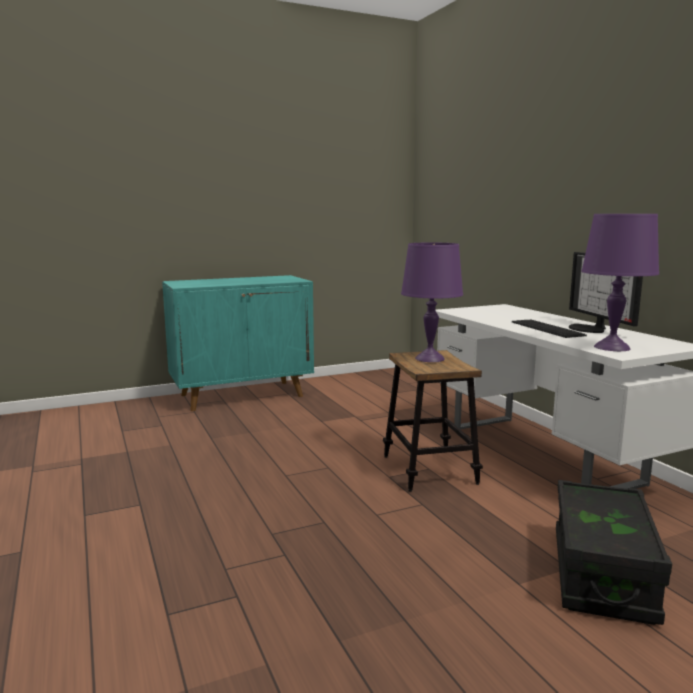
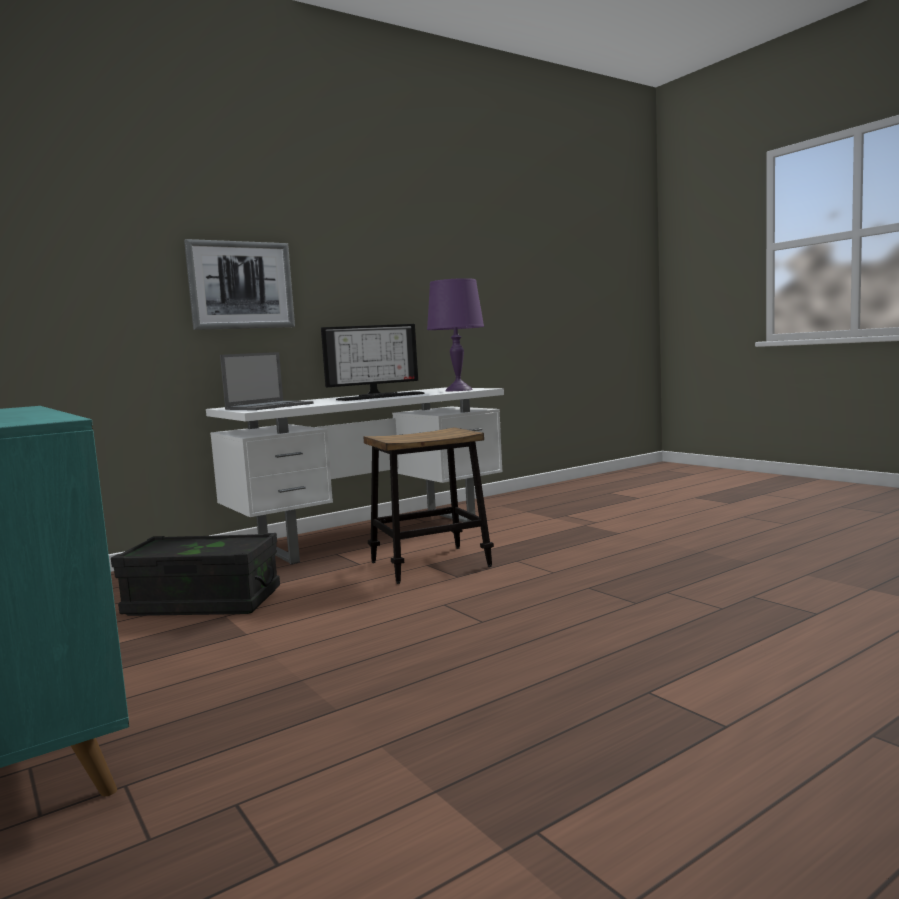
camera: 100 degrees left, 5 degrees down
purple table lamp [401,243,463,362] -> none
black storage box [556,480,672,625] -> black storage box moved to [111,533,280,616]
none -> picture [184,239,295,330]
none -> laptop [220,352,314,410]

